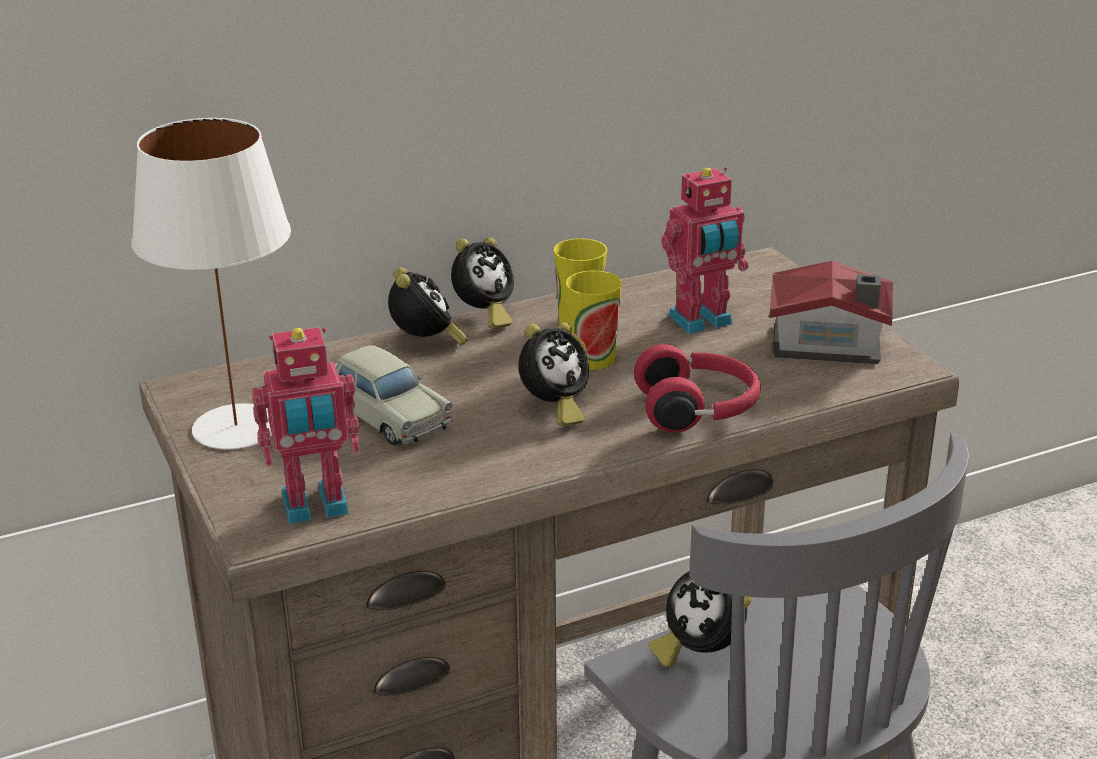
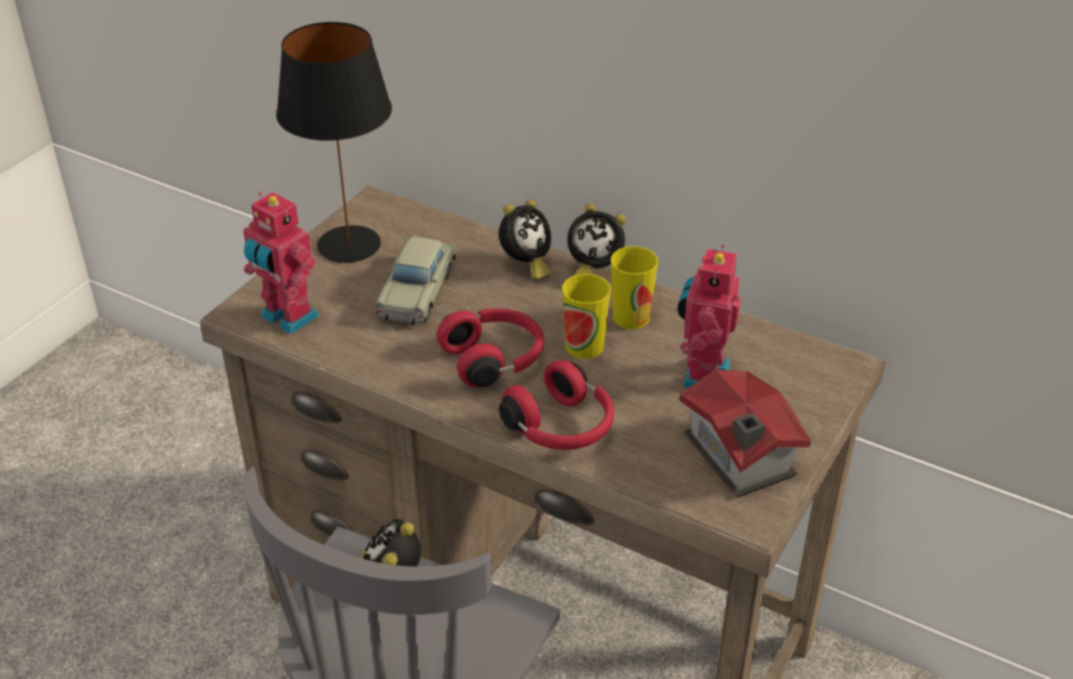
camera: 55 degrees right, 10 degrees up
white table lamp [131,118,291,449] -> black table lamp [276,22,392,263]
alarm clock [518,322,589,426] -> red headphones [437,308,544,388]
toy robot [661,167,748,334] -> toy robot turned 75 degrees clockwise [677,245,741,388]

